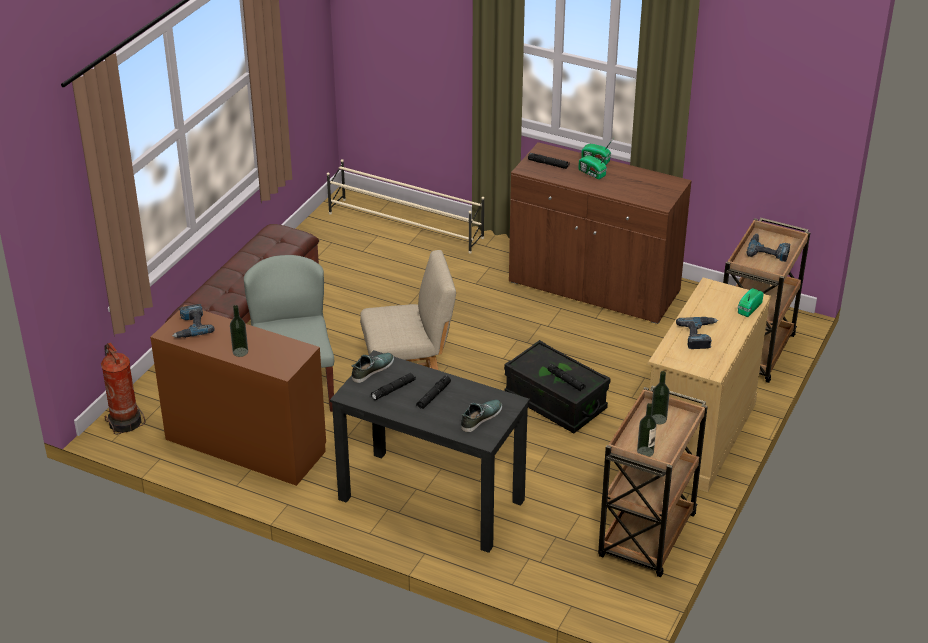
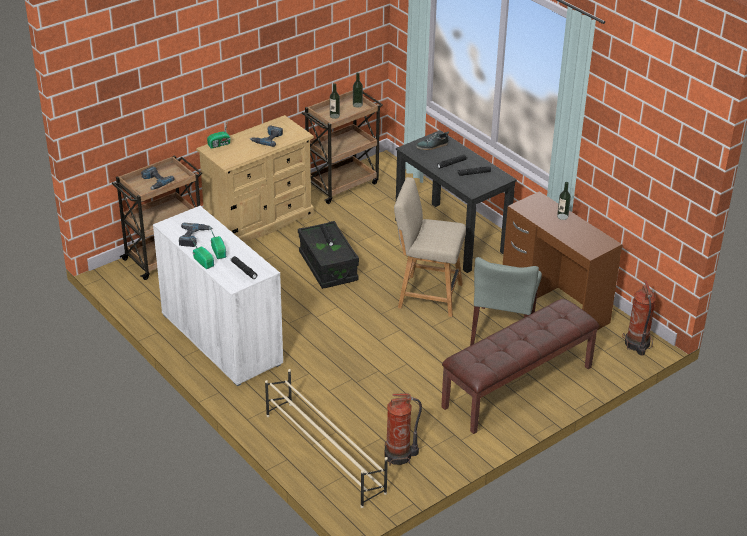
camera: 155 degrees left, 0 degrees up
power drill [172,304,215,338] -> power drill moved to [179,223,213,247]
shoe [351,353,394,383] -> none
brown cabinet [509,142,692,324] -> white cabinet [153,206,283,386]
none -> fire extinguisher [384,393,422,465]

